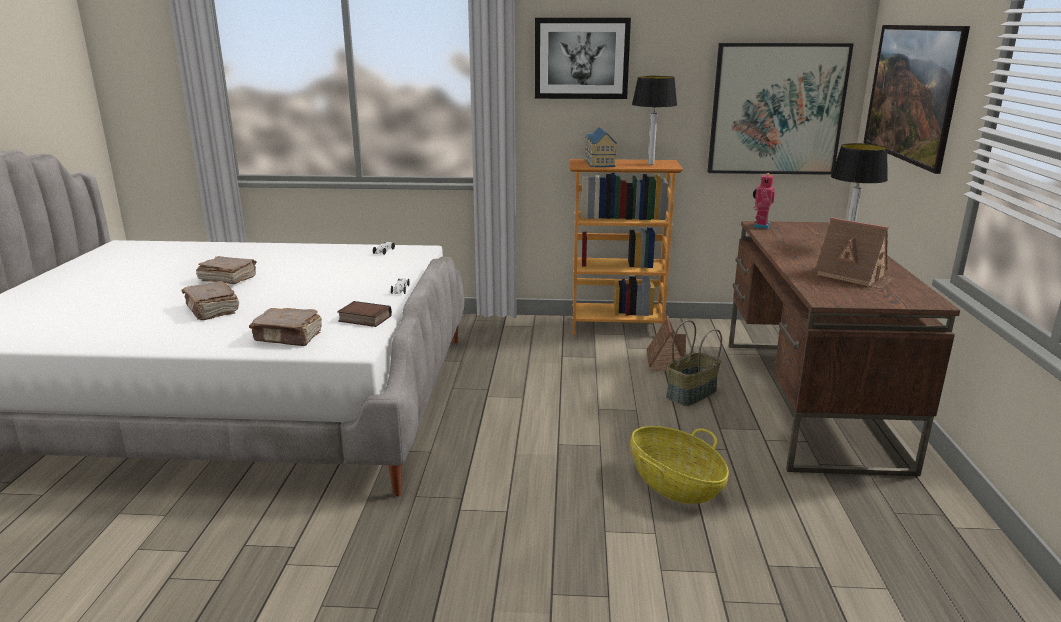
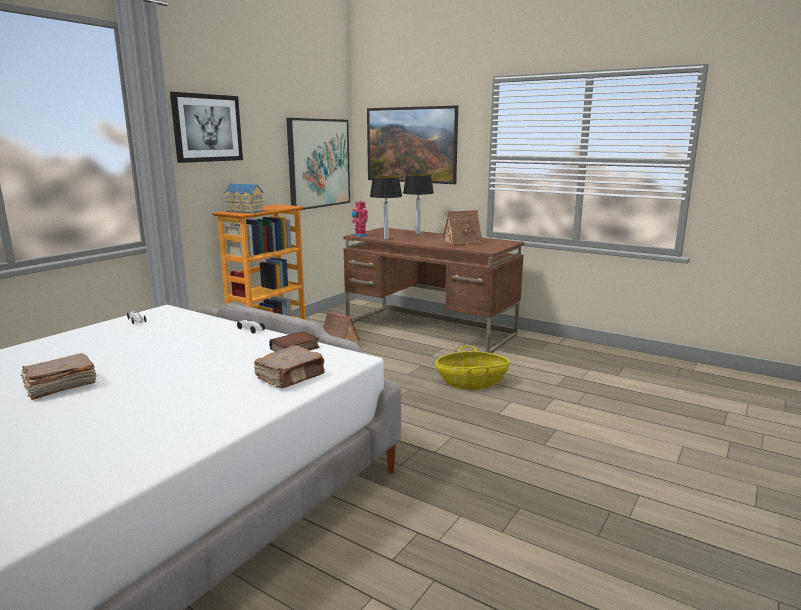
camera: 60 degrees left, 5 degrees down
brown book [181,281,239,320] -> none
table lamp [632,76,677,165] -> table lamp moved to [370,176,402,239]
basket [666,320,722,406] -> none

